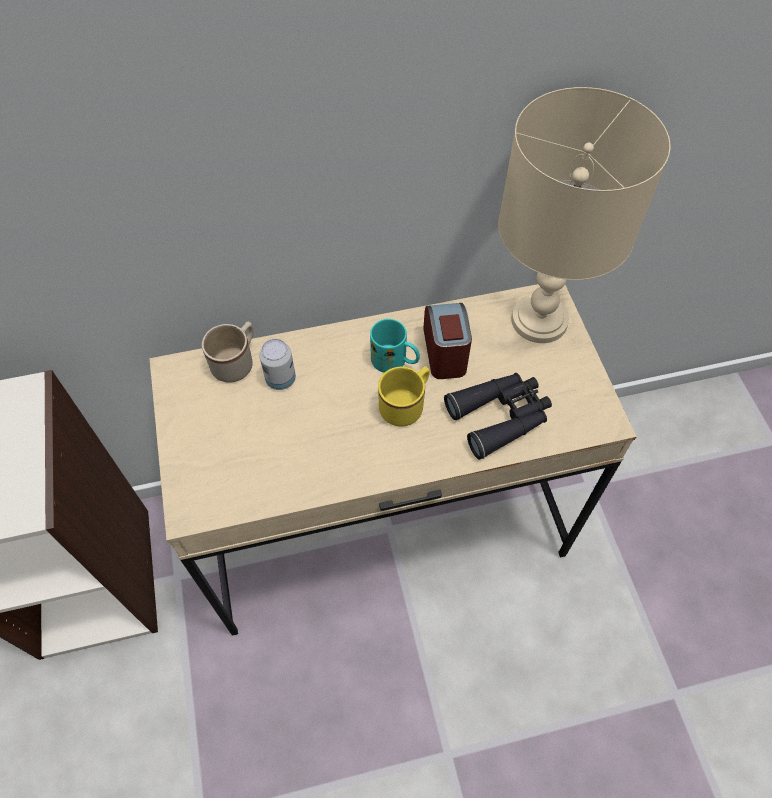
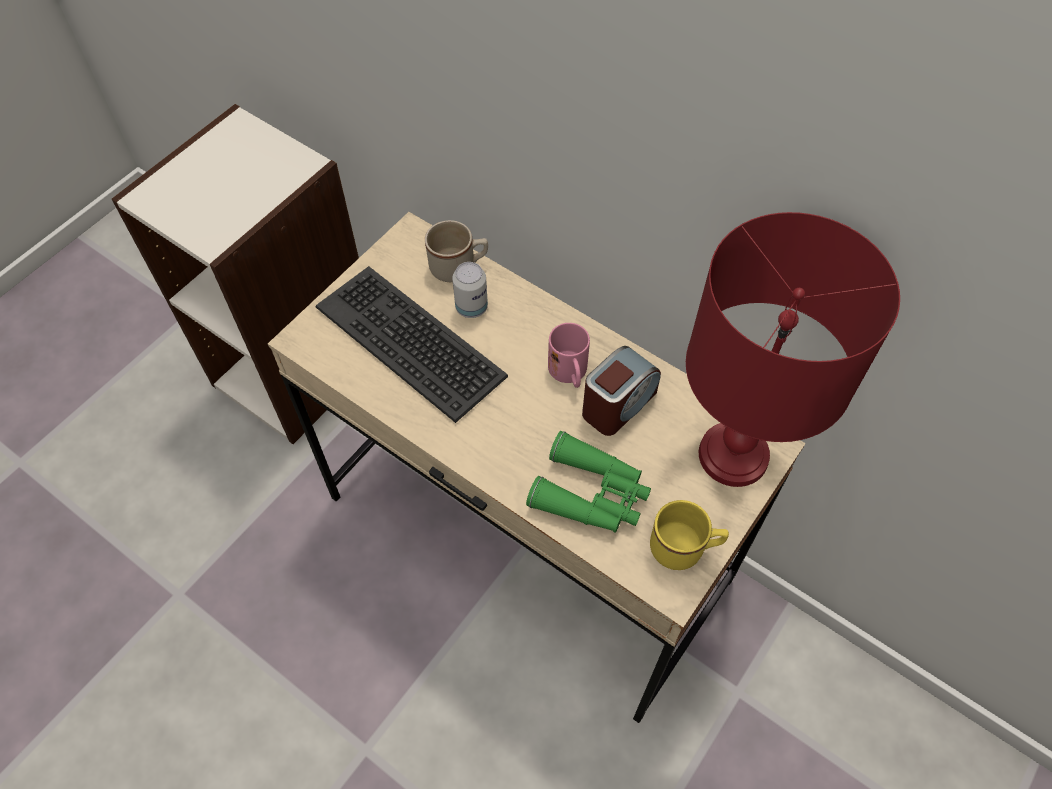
camera: 50 degrees right, 0 degrees up
turquoise mug [370,319,420,373] -> pink mug [548,323,590,388]
yellow mug [378,366,429,427] -> yellow mug moved to [650,500,729,570]
black binoculars [444,373,552,460] -> green binoculars [526,431,651,533]
beige table lamp [498,87,670,343] -> red table lamp [686,212,900,487]
none -> keyboard [316,266,508,423]

